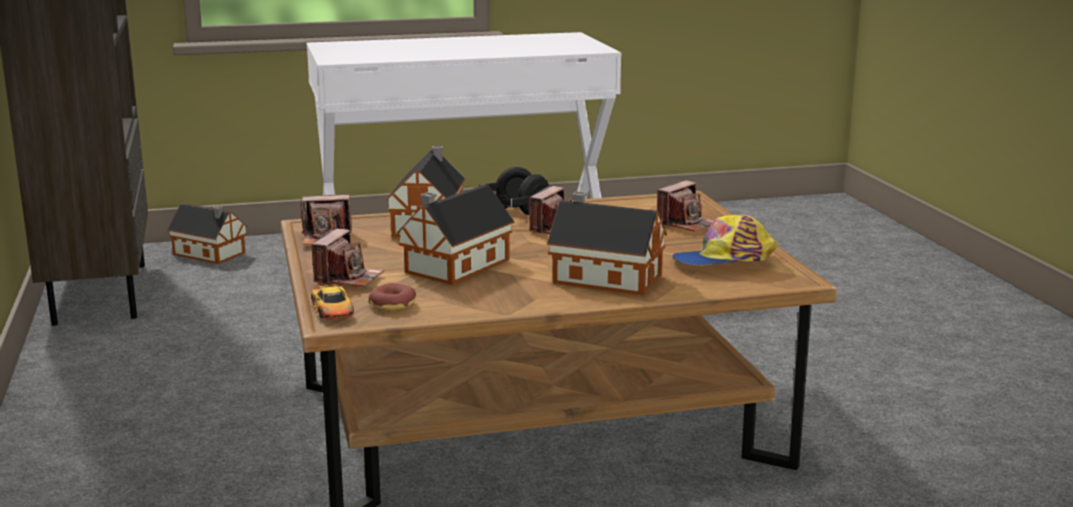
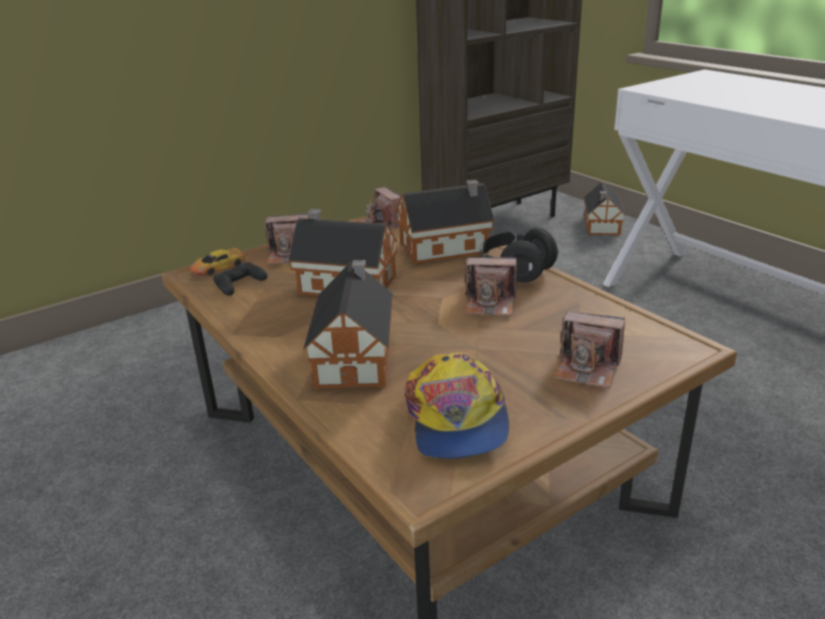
camera: 70 degrees right, 10 degrees up
donut [369,283,416,311] -> black game controller [214,262,267,296]
cap [672,215,778,265] -> cap turned 150 degrees counterclockwise [405,352,509,459]

